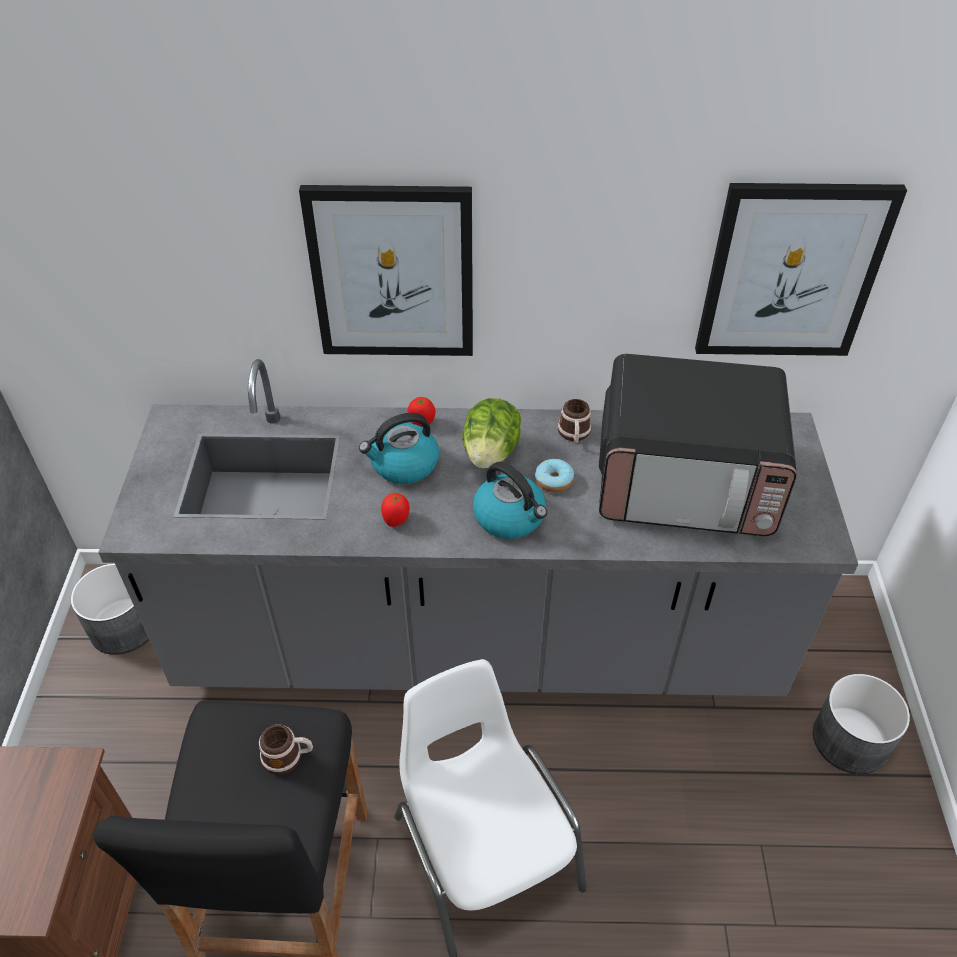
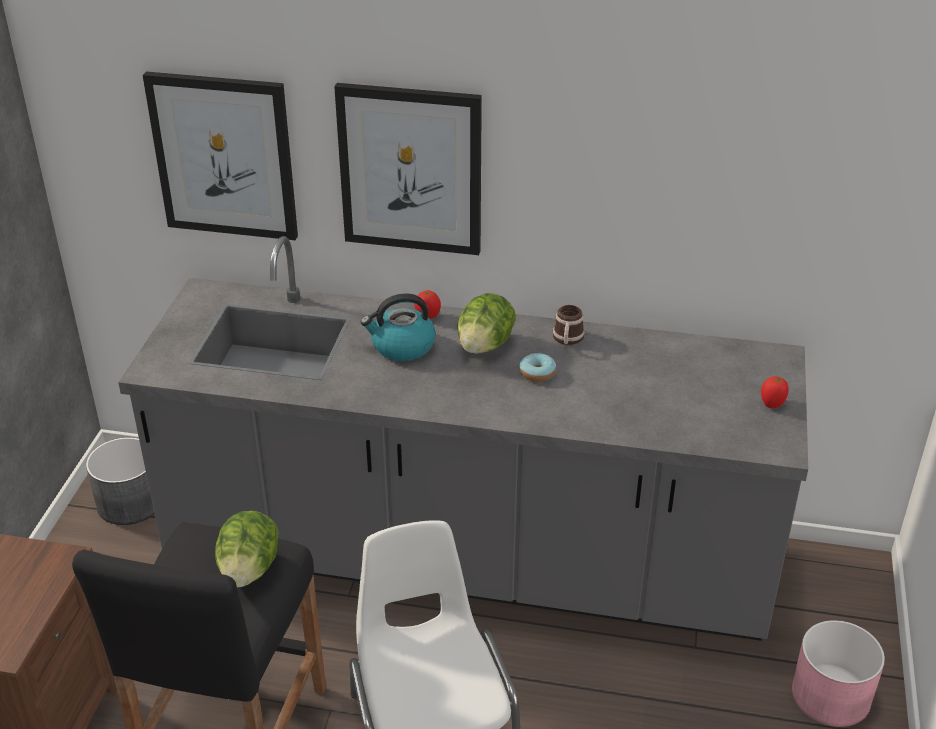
camera: 10 degrees right, 10 degrees down
mug [259,724,313,775] -> lettuce [215,511,279,587]
tomato [381,493,409,527] -> tomato moved to [761,376,789,408]
kettle [473,462,547,539] -> none
microwave [599,354,797,536] -> none
picture [695,183,907,356] -> picture moved to [143,72,298,240]
grey planter [813,674,910,774] -> pink planter [792,620,885,727]

